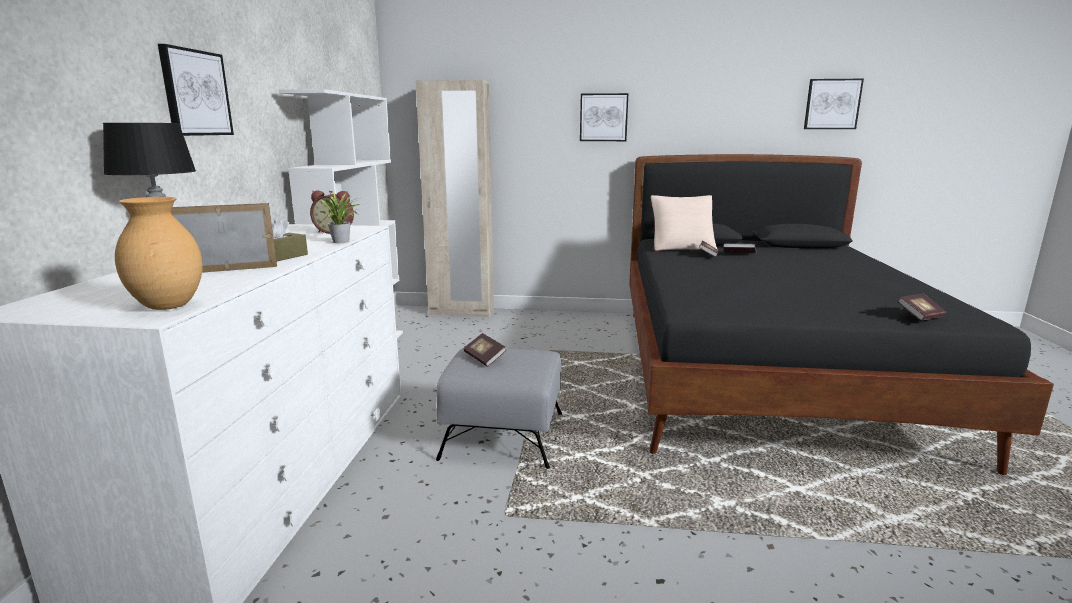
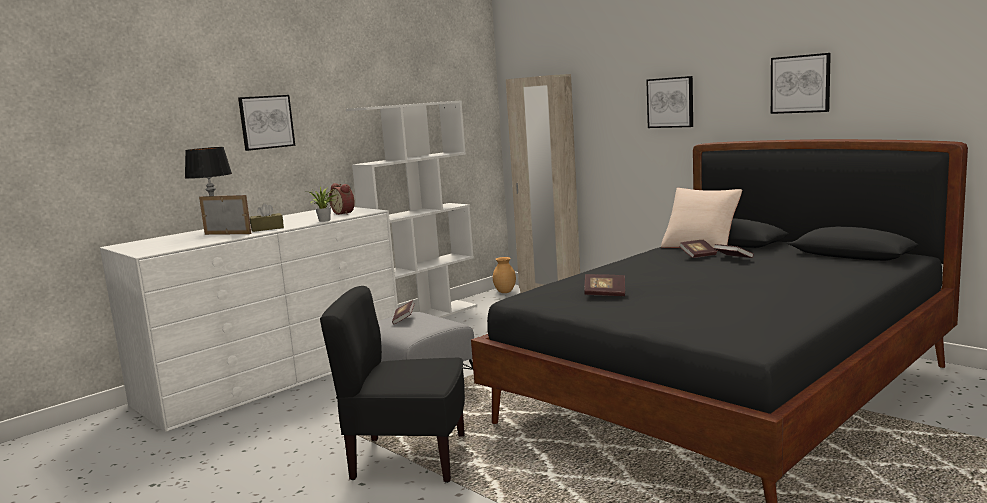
camera: 40 degrees right, 5 degrees down
brown vase [115,197,202,310] -> brown vase moved to [493,257,516,293]
picture [804,79,864,129] -> picture moved to [771,53,831,114]
book [898,294,946,321] -> book moved to [584,274,625,296]
none -> black chair [320,286,465,483]

